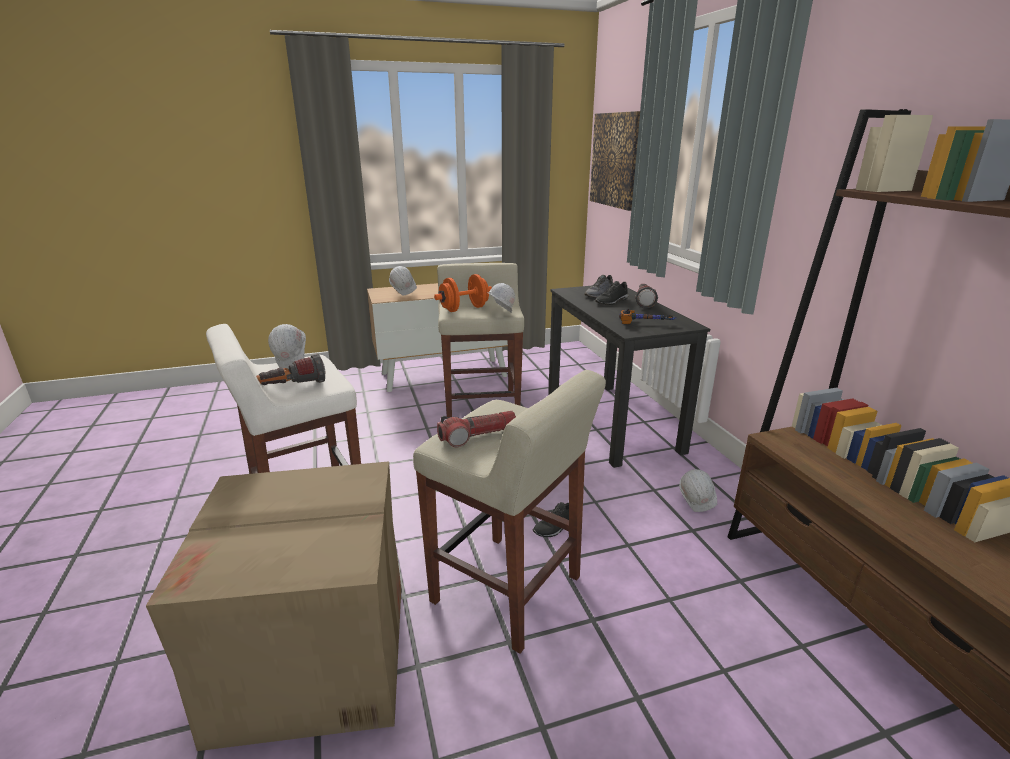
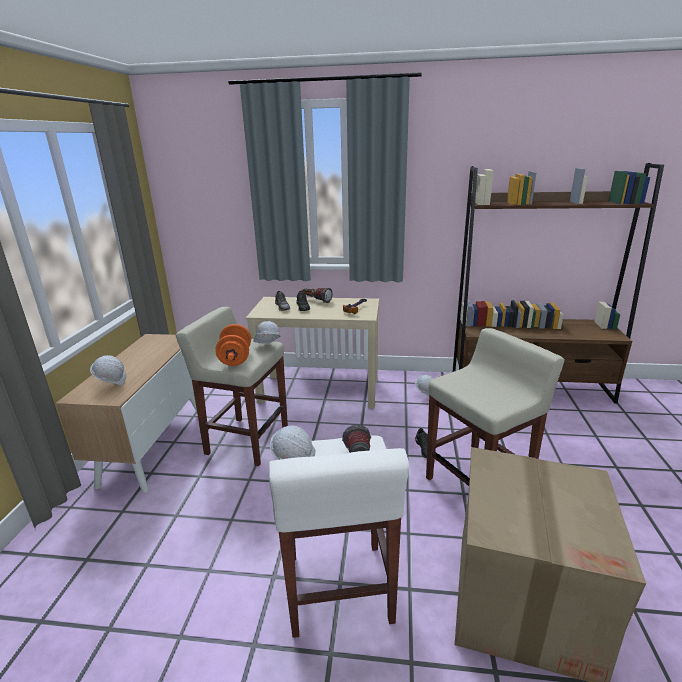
camera: 65 degrees left, 0 degrees up
flashlight [437,411,516,447] -> none
black desk [548,285,710,468] -> beige desk [246,297,379,408]
picture [590,111,640,211] -> none

